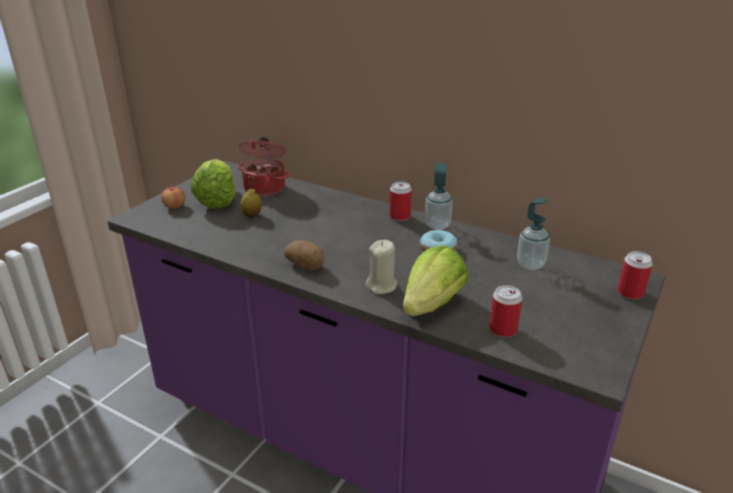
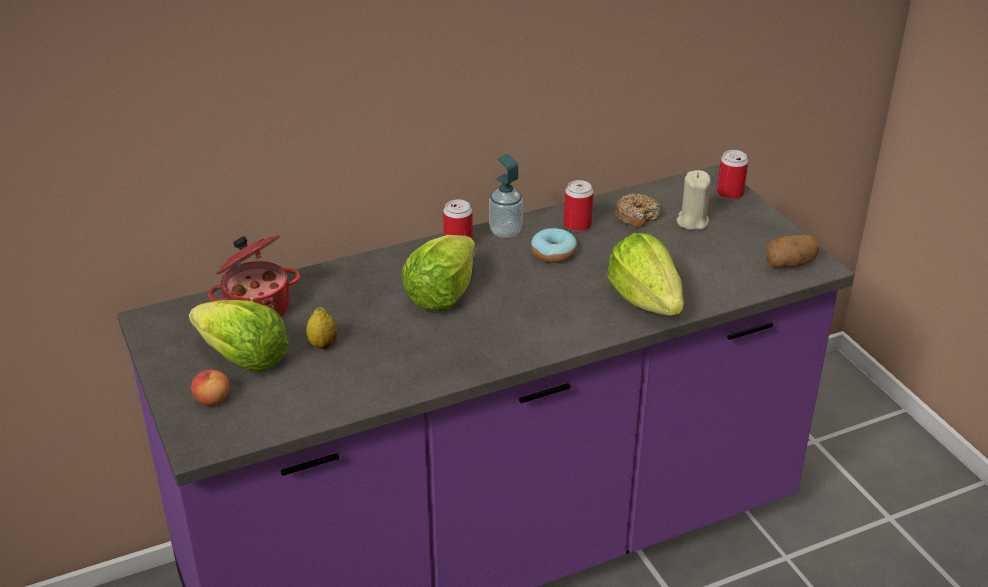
camera: 55 degrees left, 5 degrees up
potato [284,240,324,270] -> potato moved to [765,235,820,268]
beige candle [365,240,397,294] -> beige candle moved to [677,170,711,230]
can [489,285,522,337] -> can moved to [564,180,594,232]
soap dispenser [517,199,550,270] -> donut [615,193,661,228]
none -> lettuce [401,235,476,311]

